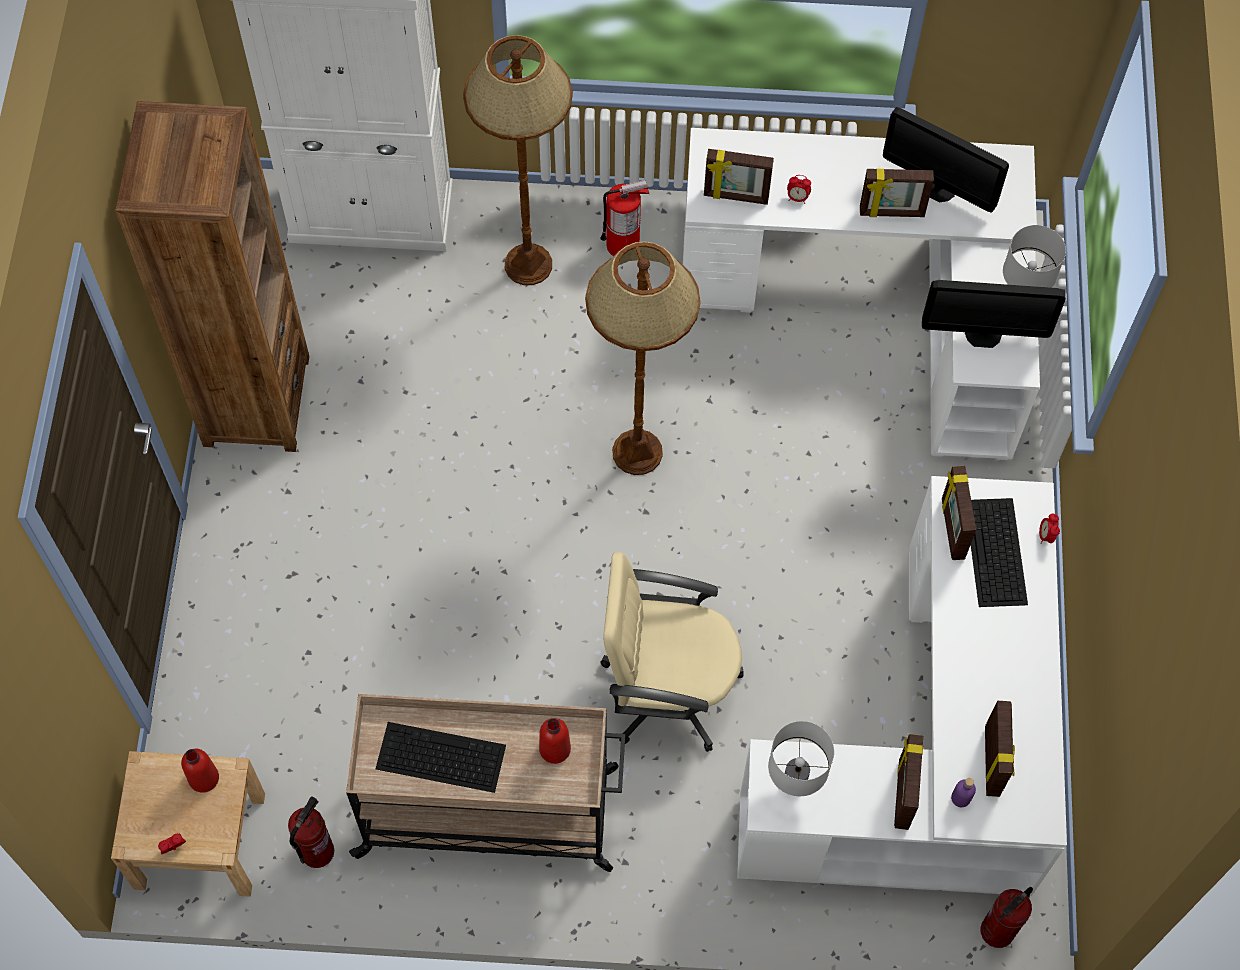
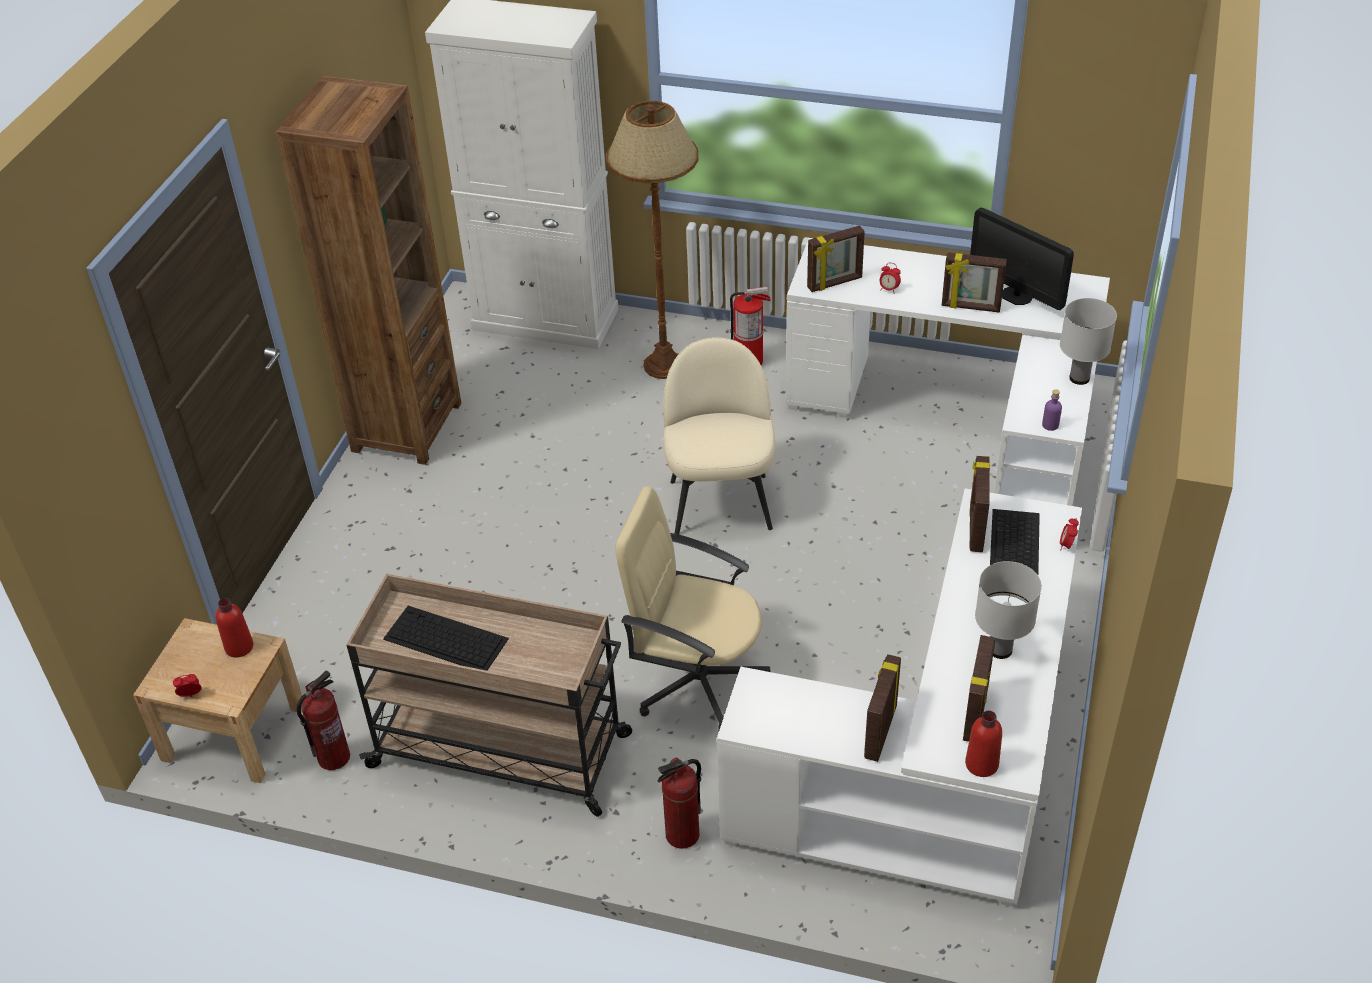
camera: 15 degrees right, 20 degrees down
red bottle [539,718,571,764] -> red bottle moved to [965,711,1002,777]
brown floor lamp [585,242,701,475] -> beige chair [663,337,776,535]
picture frame [704,149,774,205] -> picture frame turned 45 degrees counterclockwise [807,225,865,292]
white table lamp [768,721,834,796] -> white table lamp moved to [975,561,1042,659]
monitor [922,280,1066,348] -> none
purple bottle [951,778,976,807] -> purple bottle moved to [1042,389,1062,431]
fire extinguisher [980,887,1033,948] -> fire extinguisher moved to [658,758,701,849]

